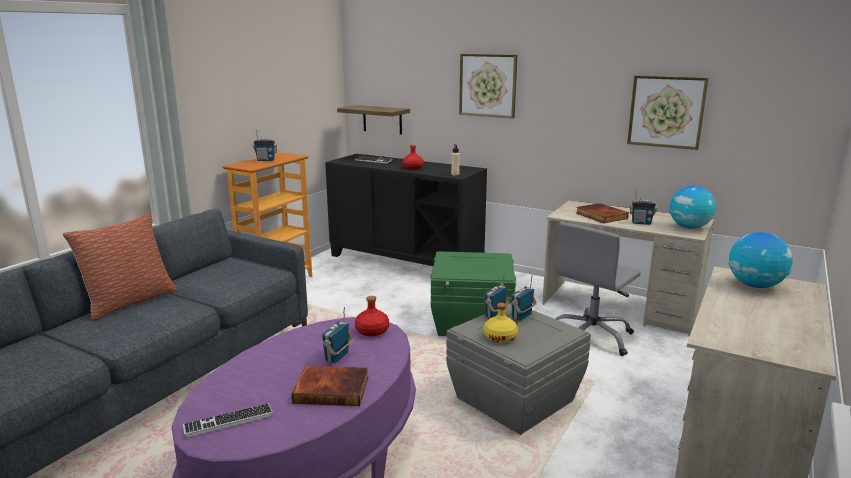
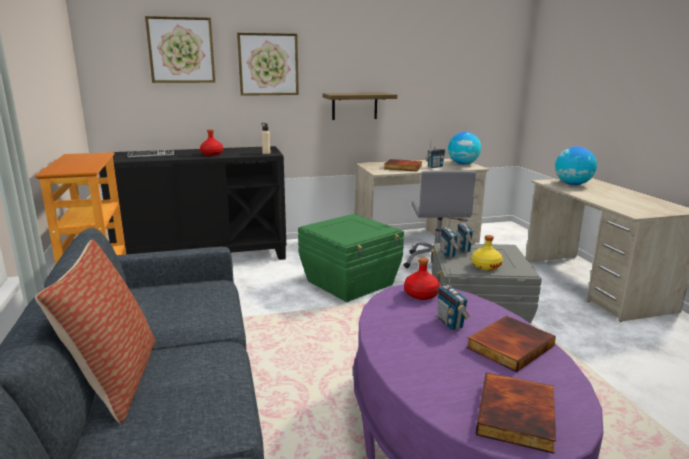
camera: 45 degrees left, 0 degrees up
keyboard [183,403,273,437] -> book [476,373,556,454]
radio [253,129,277,161] -> none
shelf [337,105,410,135] -> shelf moved to [323,93,397,120]
picture [627,75,709,150] -> picture moved to [145,16,215,83]

